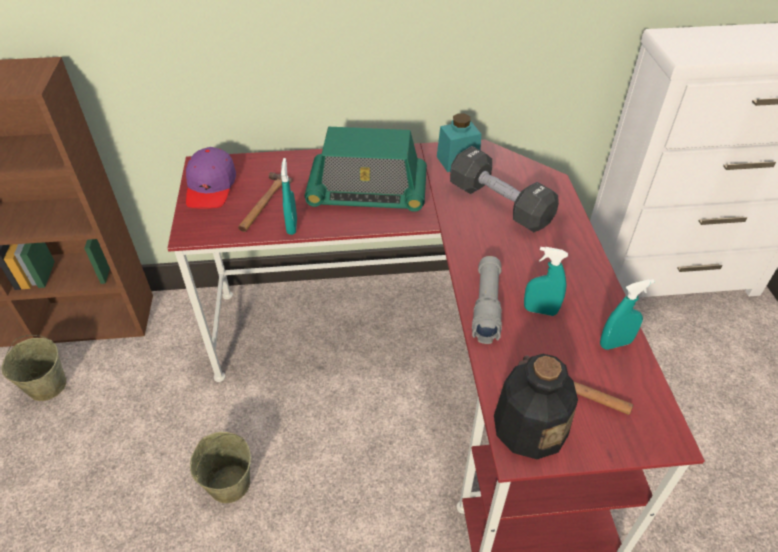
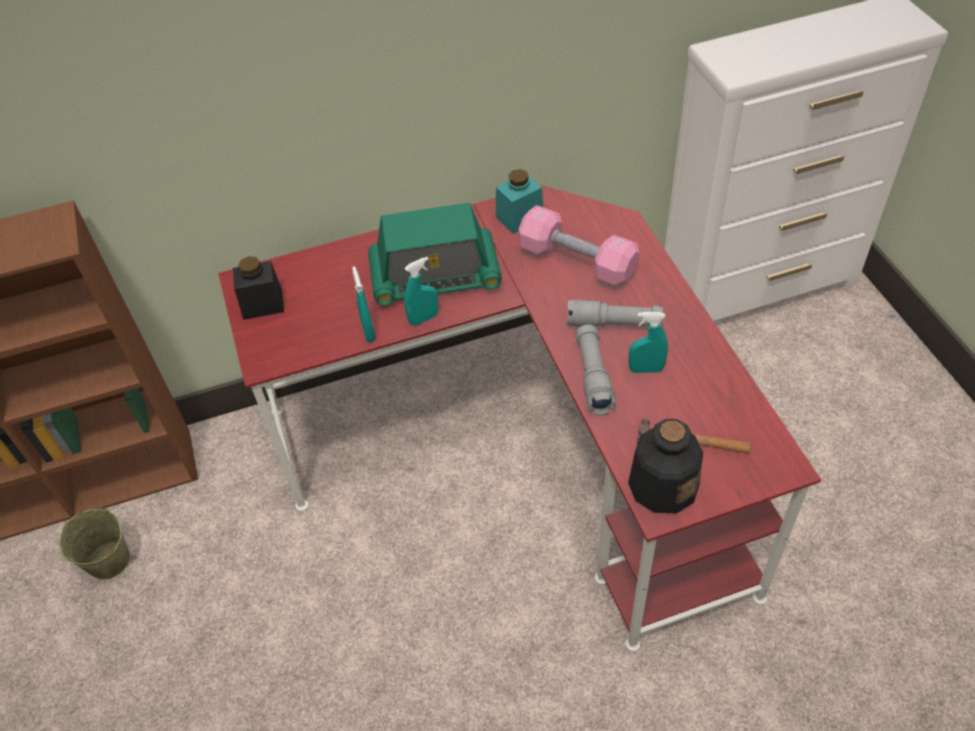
camera: 10 degrees left, 5 degrees up
purple cap [186,147,236,209] -> black jar [233,256,284,320]
beige bucket [190,432,251,503] -> none
hammer [238,172,292,232] -> none
black dumbbell [450,146,559,232] -> pink dumbbell [519,205,639,286]
turquoise spray bottle [600,279,655,350] -> turquoise spray bottle moved to [404,257,438,326]
none -> grey flashlight [567,299,663,327]

